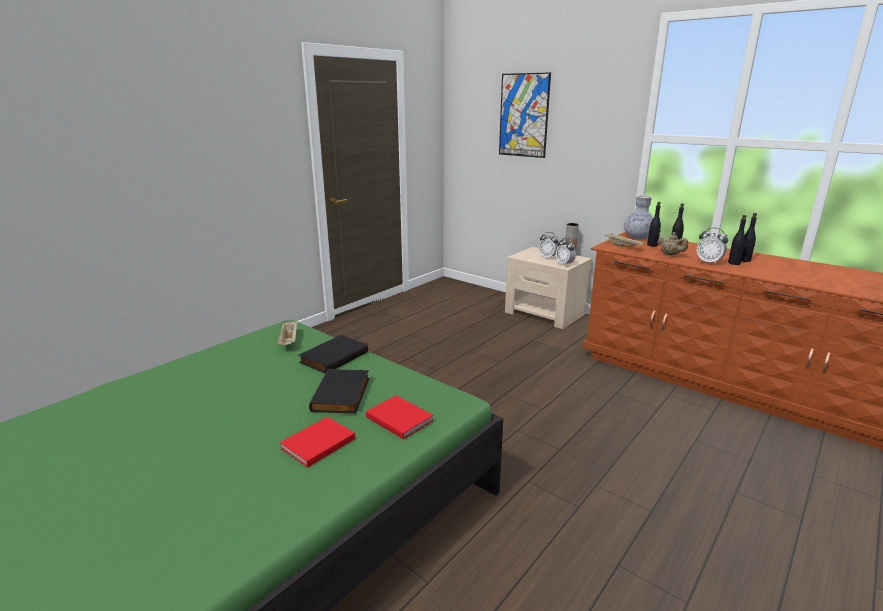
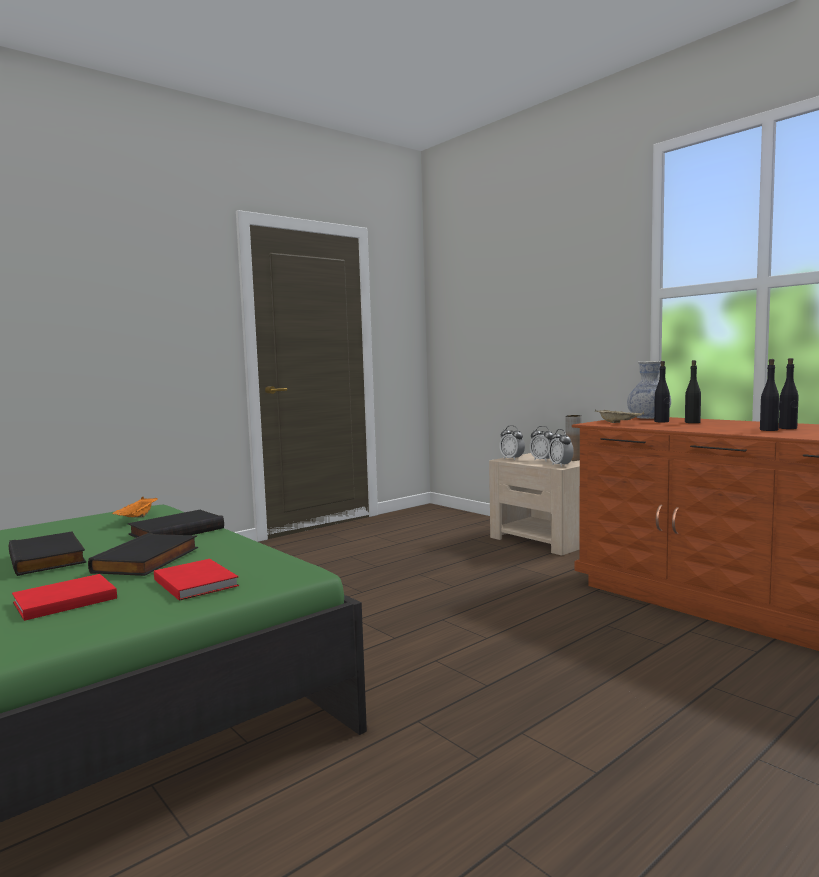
camera: 10 degrees right, 15 degrees down
beige tray [277,321,297,345] -> orange tray [112,497,158,518]
picture [499,72,551,158] -> none
beige teapot [657,232,688,255] -> none
alarm clock [697,228,728,265] -> alarm clock moved to [499,425,525,460]
none -> black book [9,532,86,576]

